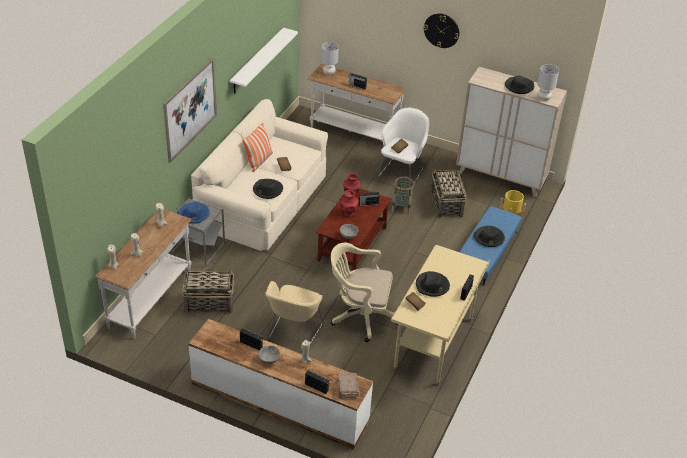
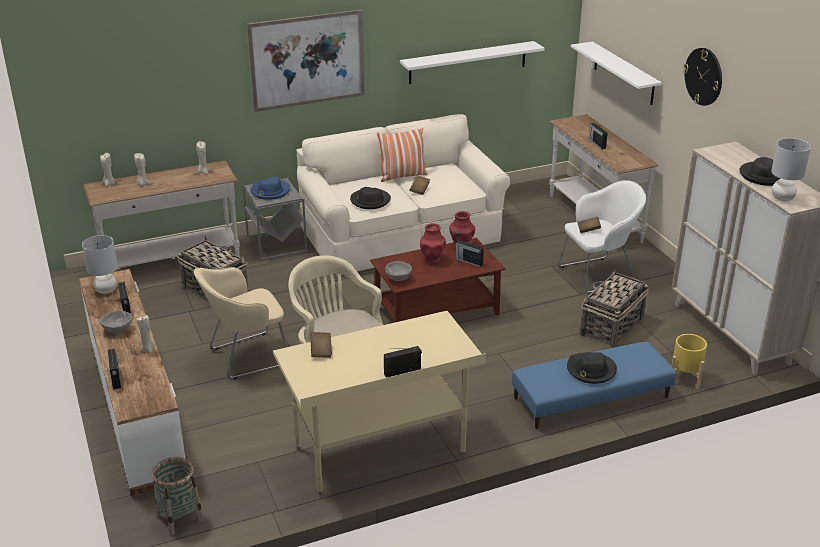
camera: 45 degrees right, 10 degrees down
grey table lamp [321,42,339,75] -> grey table lamp moved to [82,235,118,294]
brown book [337,373,360,398] -> none
basket [391,176,414,215] -> basket moved to [152,457,204,536]
black hat [416,271,450,297] -> none
none -> white shelf [571,42,662,105]

